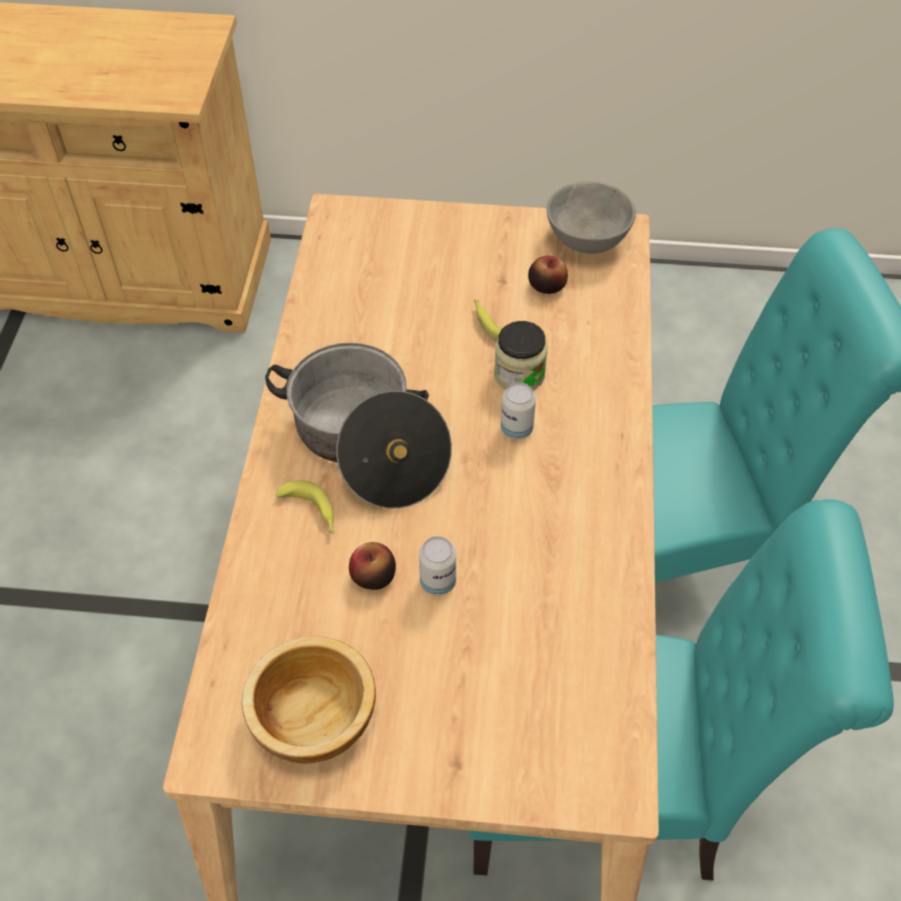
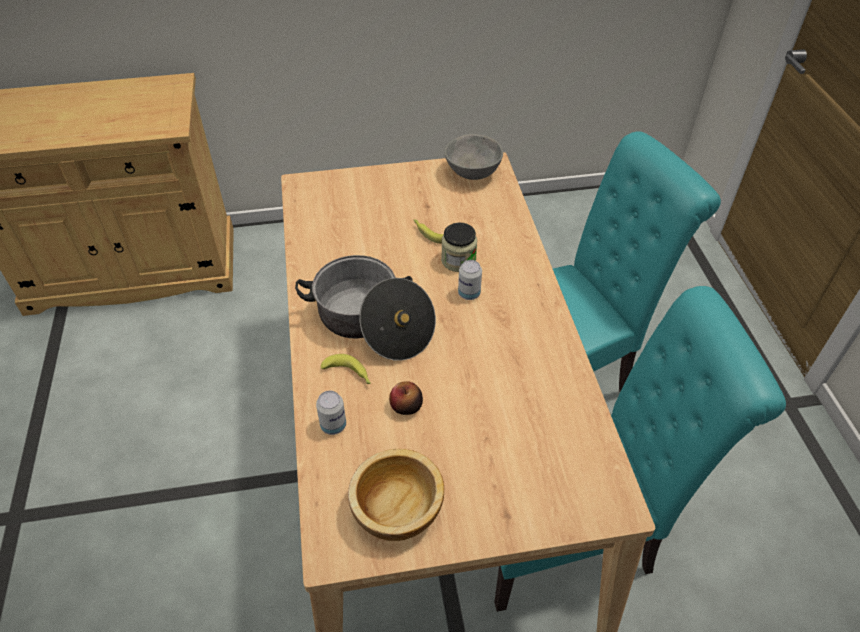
camera: 15 degrees left, 5 degrees down
can [419,536,456,596] -> can moved to [316,391,346,435]
apple [528,256,568,294] -> none

